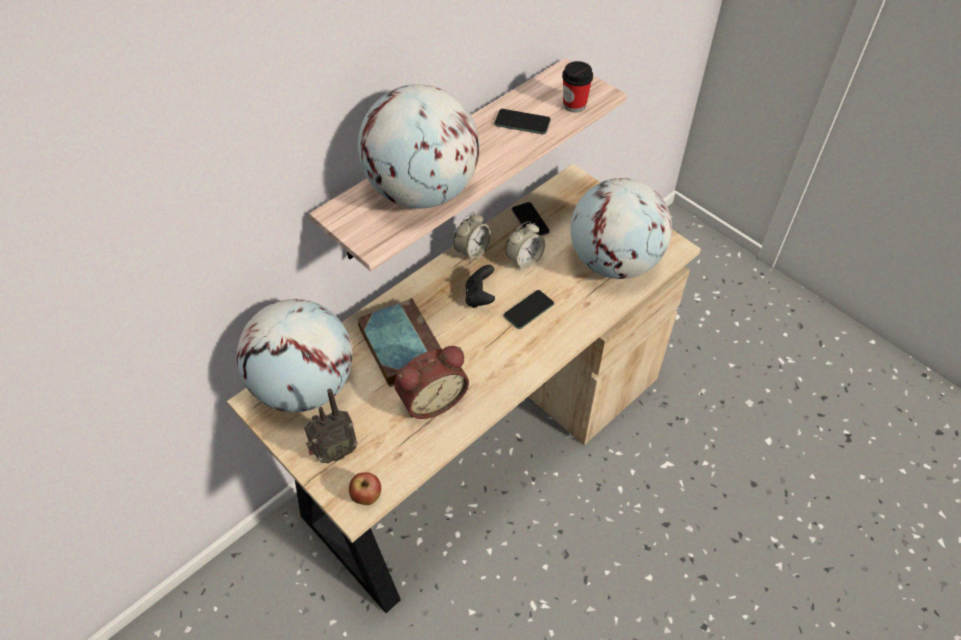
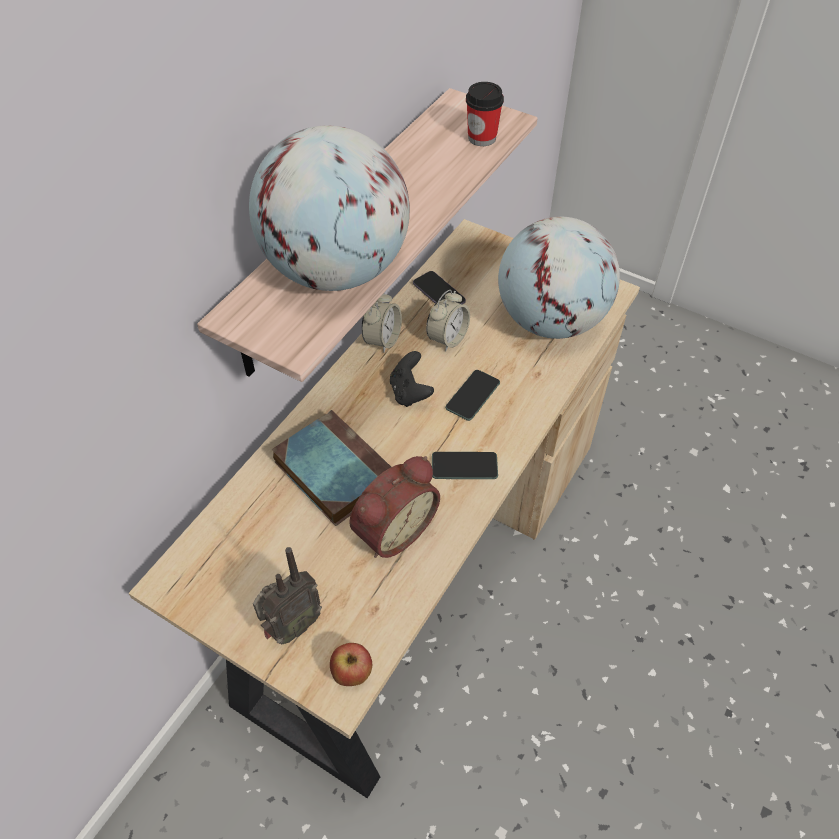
camera: 15 degrees left, 0 degrees up
globe [237,299,352,412] -> none
phone [494,109,551,134] -> phone moved to [432,452,498,479]

